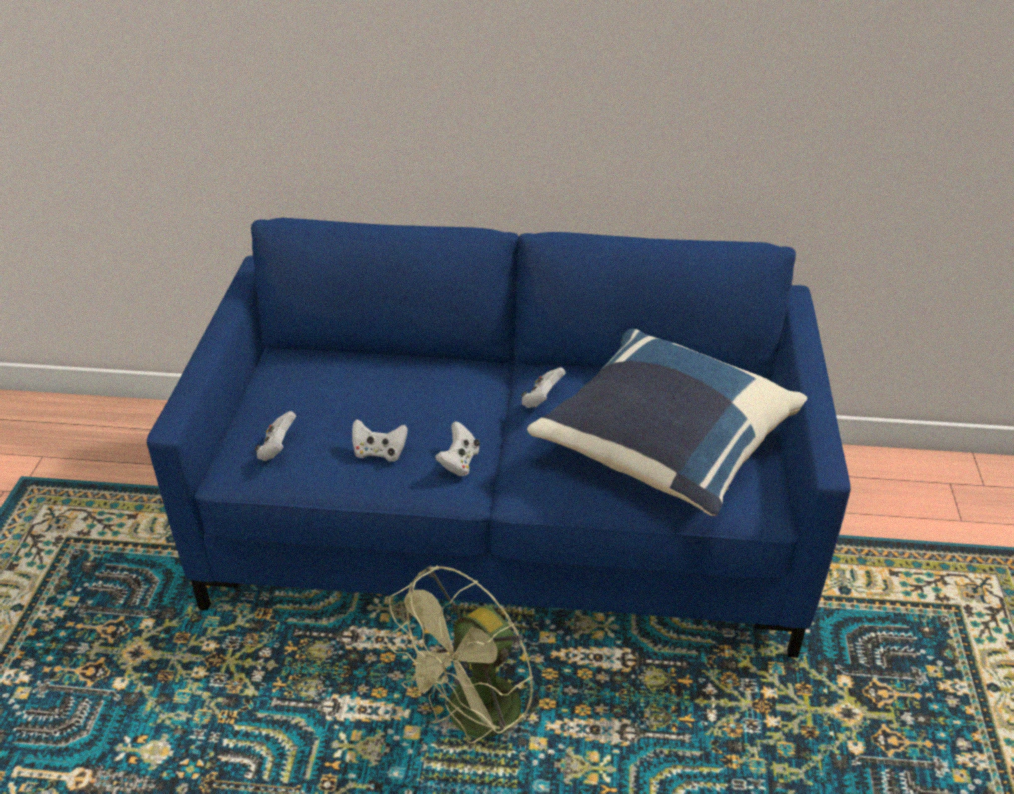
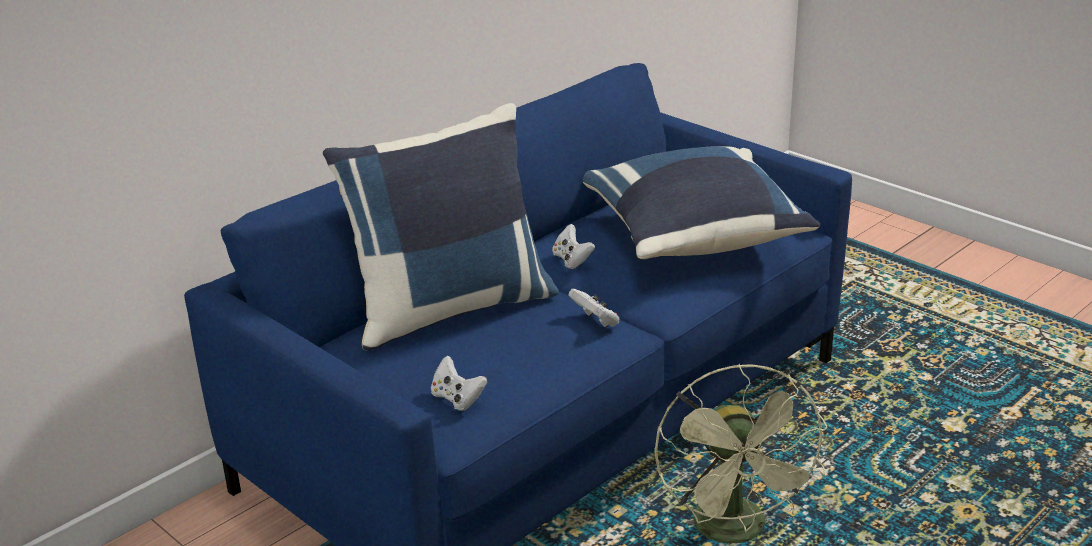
camera: 50 degrees left, 10 degrees down
white game controller [352,419,407,462] -> none
none -> blue pillow [323,103,559,351]

